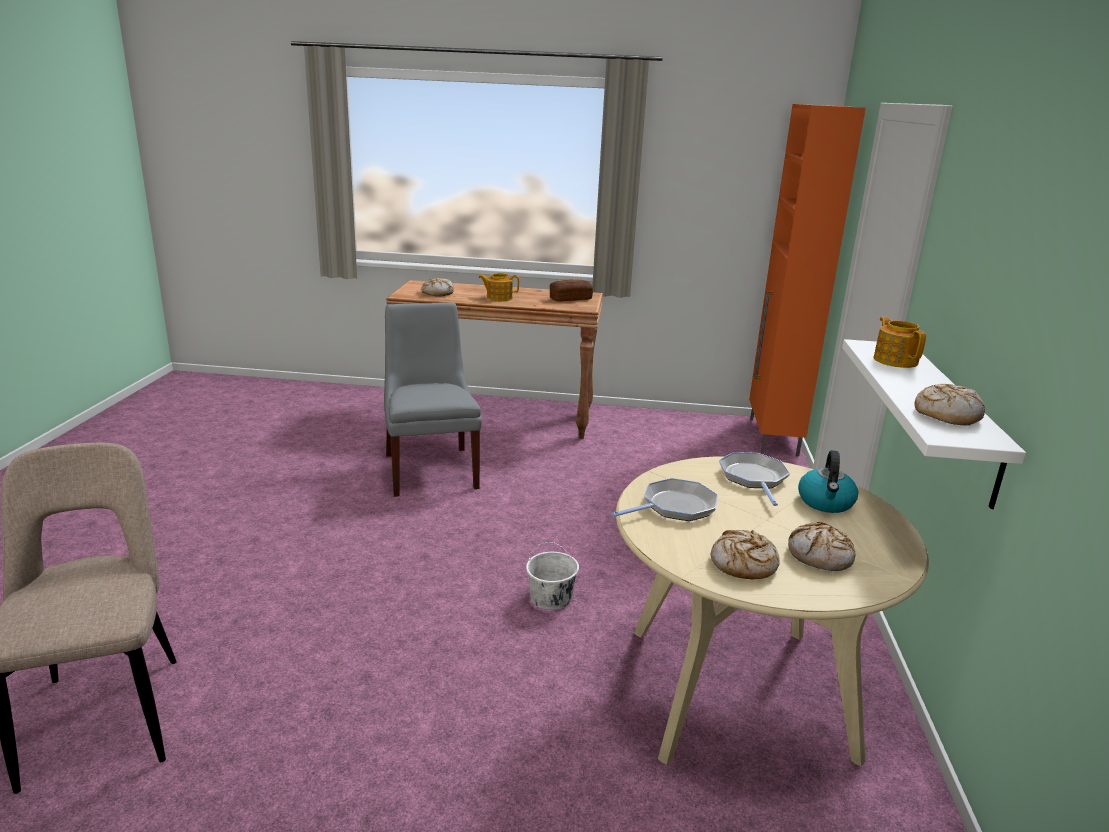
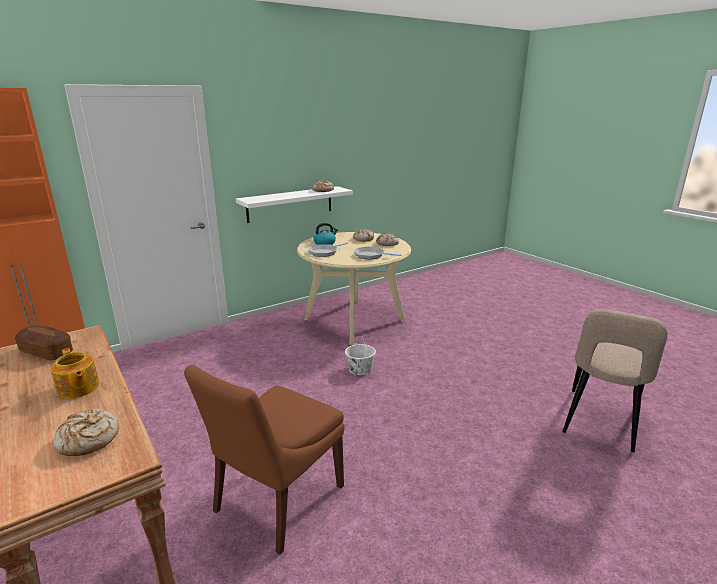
camera: 130 degrees left, 0 degrees up
grey chair [384,302,482,497] -> brown chair [184,365,344,555]
teapot [874,317,926,368] -> none

